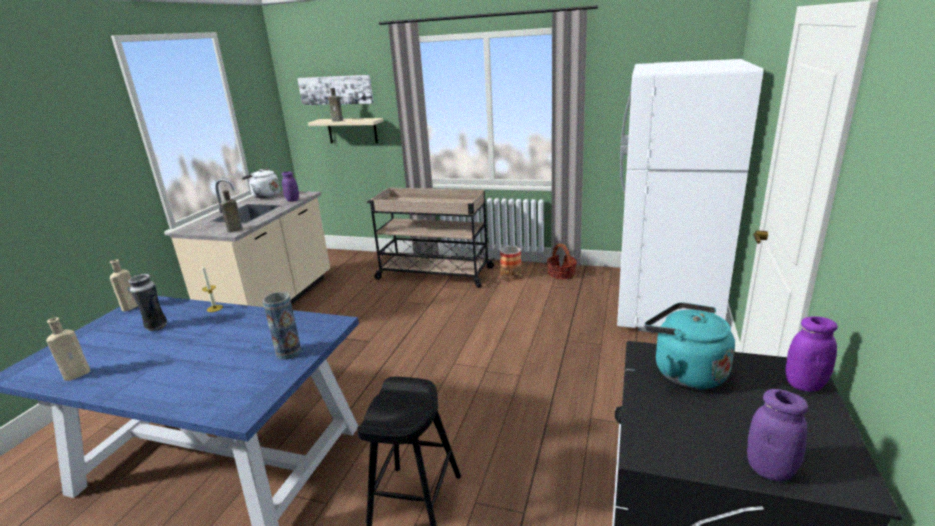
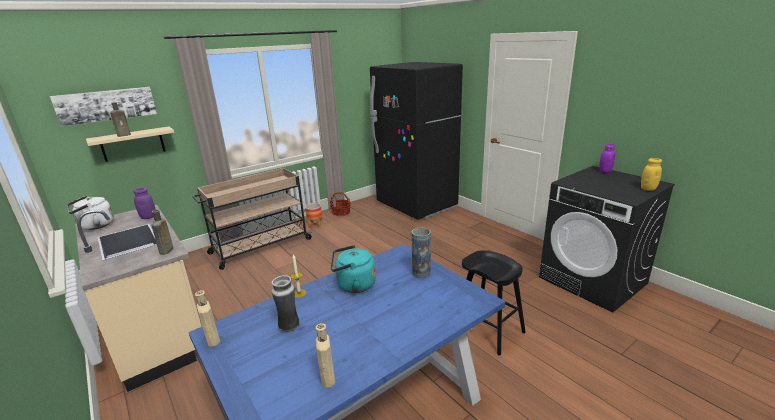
camera: 55 degrees left, 0 degrees up
white fridge [617,59,763,333] -> black fridge [370,62,463,220]
turquoise kettle [644,302,735,389] -> turquoise kettle moved to [331,245,376,293]
purple jar [747,389,808,481] -> yellow jar [641,158,662,191]

